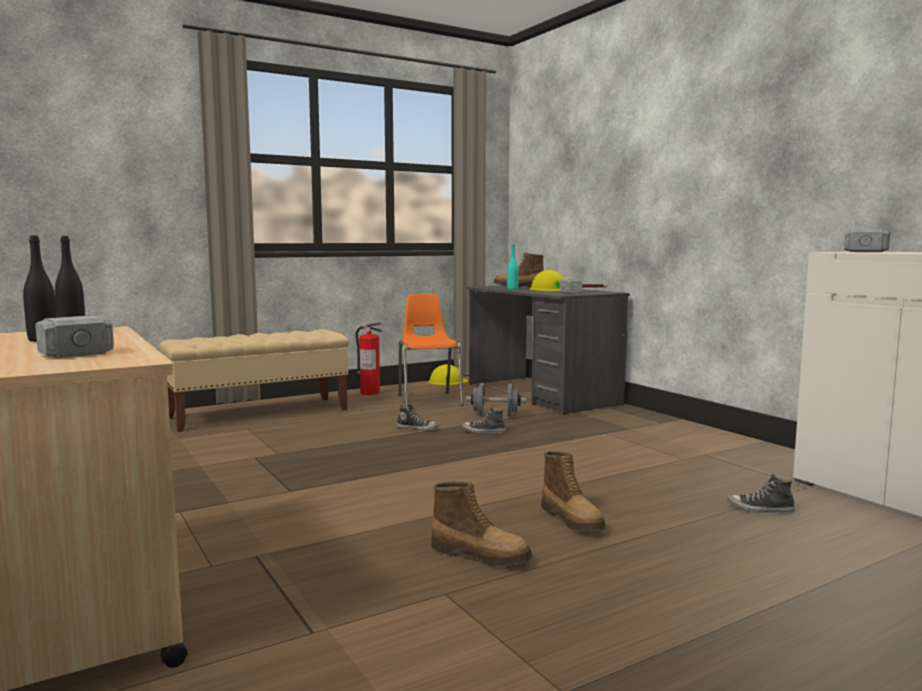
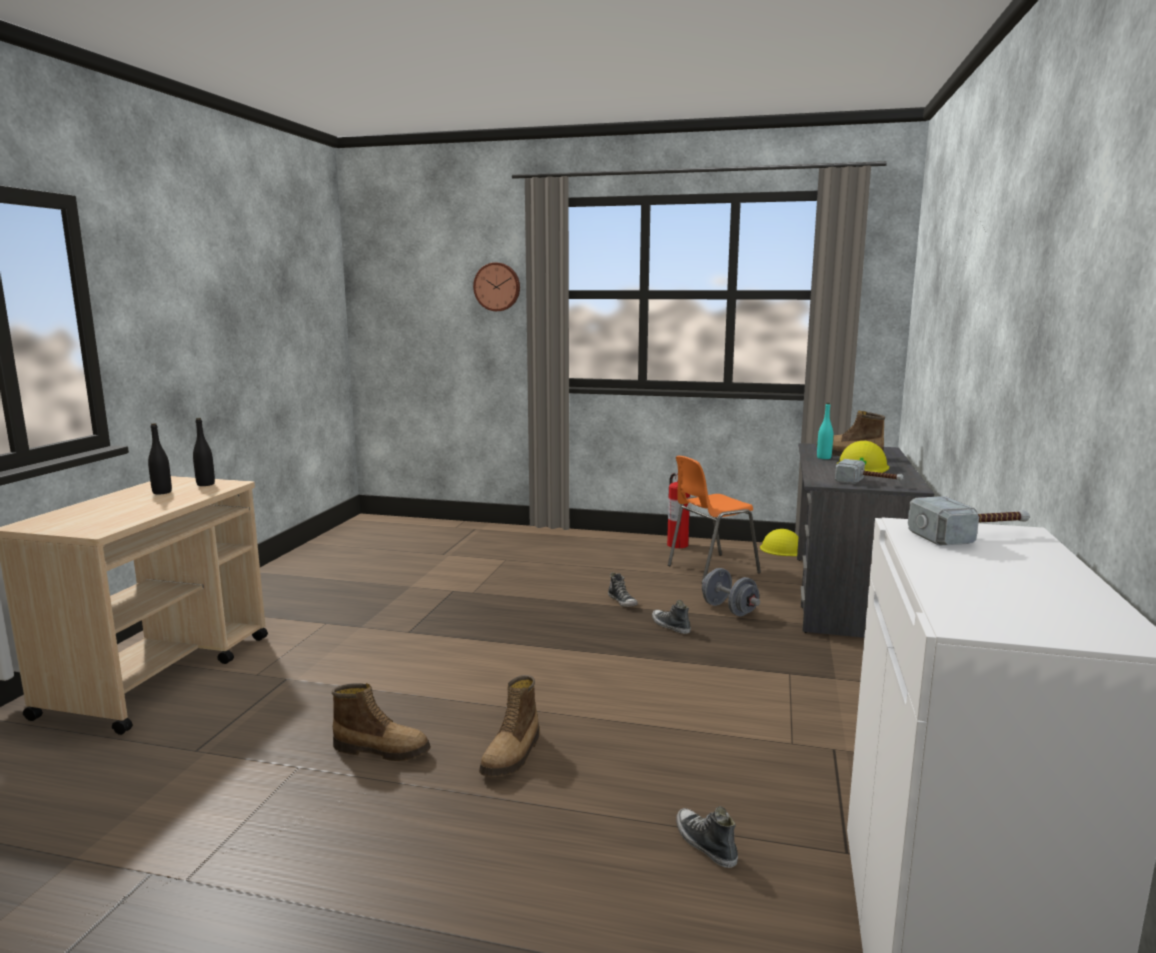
camera: 45 degrees right, 5 degrees up
hammer [35,315,114,359] -> none
beige bench [159,329,349,432] -> none
orange chair [399,293,464,406] -> orange chair turned 150 degrees counterclockwise [668,456,761,580]
boot [431,481,532,566] -> boot turned 60 degrees counterclockwise [332,683,431,761]
none -> wall clock [473,262,520,311]

